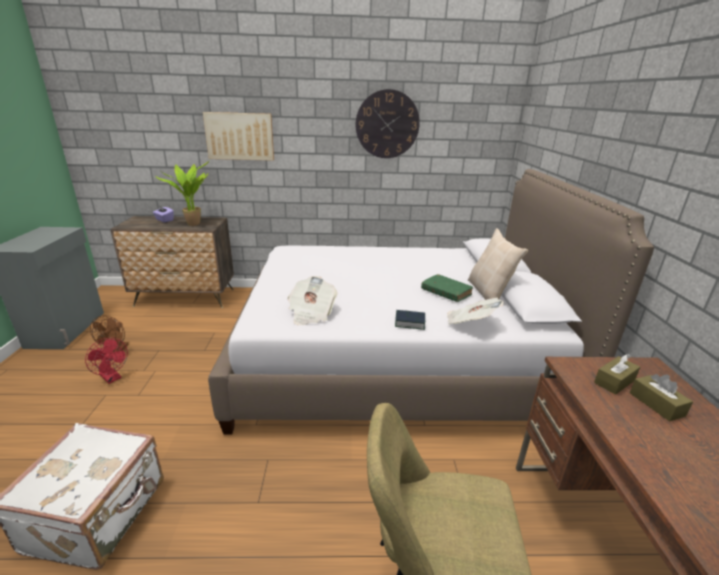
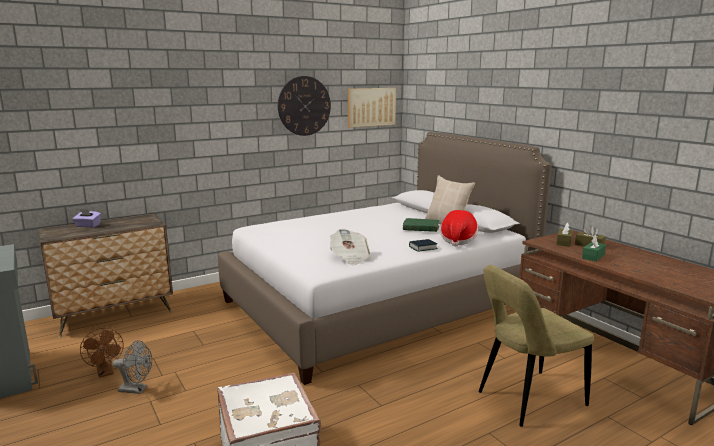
camera: 30 degrees left, 10 degrees down
red fan [85,338,128,384] -> grey fan [112,340,152,394]
potted plant [155,160,210,226] -> none
picture [203,112,274,161] -> picture moved to [348,88,396,128]
newspaper [447,298,504,324] -> hat [440,210,478,246]
none -> green tissue box [582,235,606,262]

